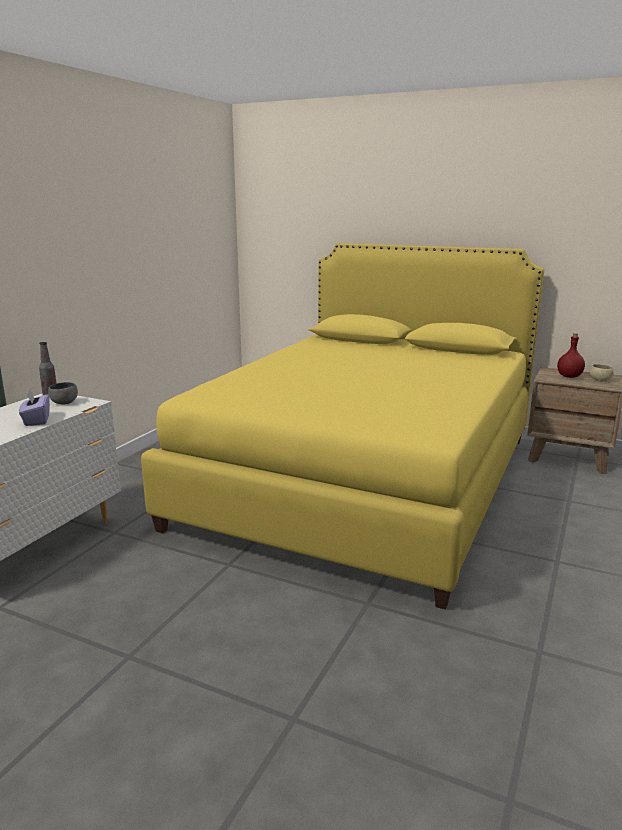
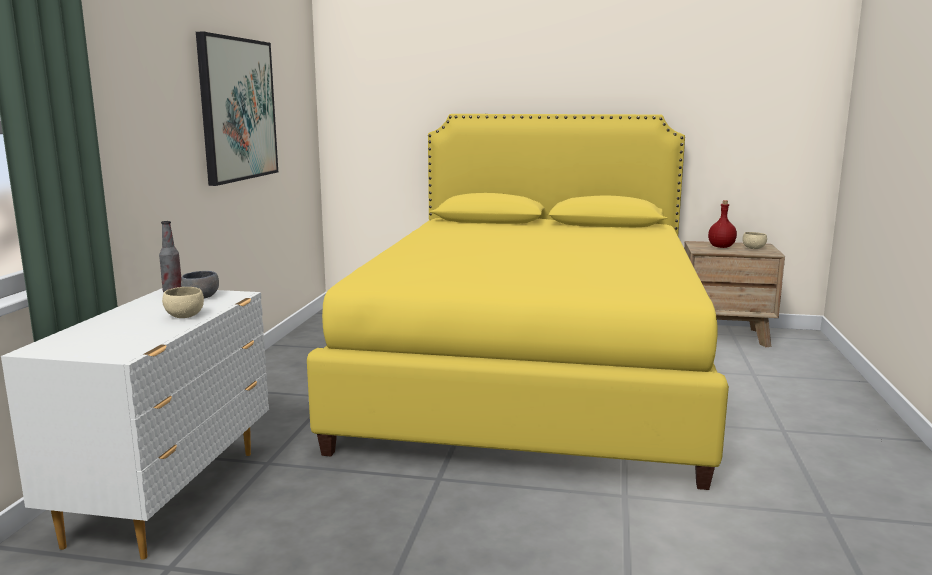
camera: 15 degrees left, 5 degrees down
purple tissue box [19,390,50,426] -> beige bowl [162,287,204,318]
none -> picture [196,32,278,186]

